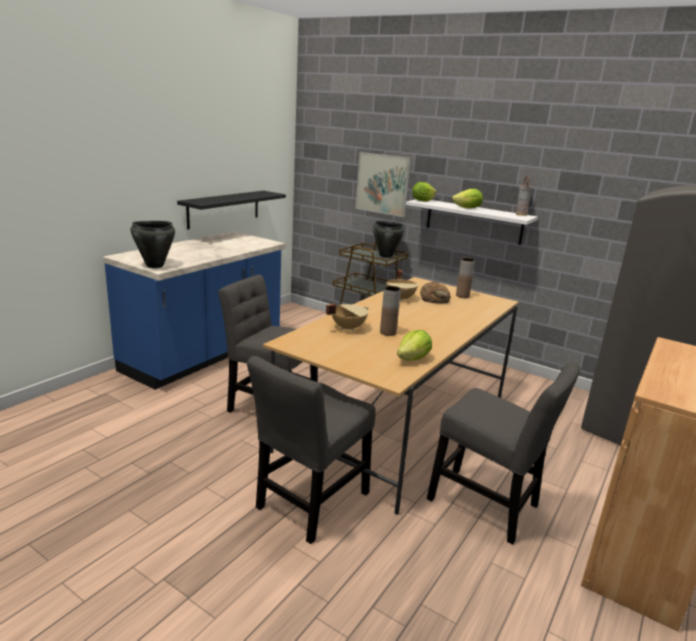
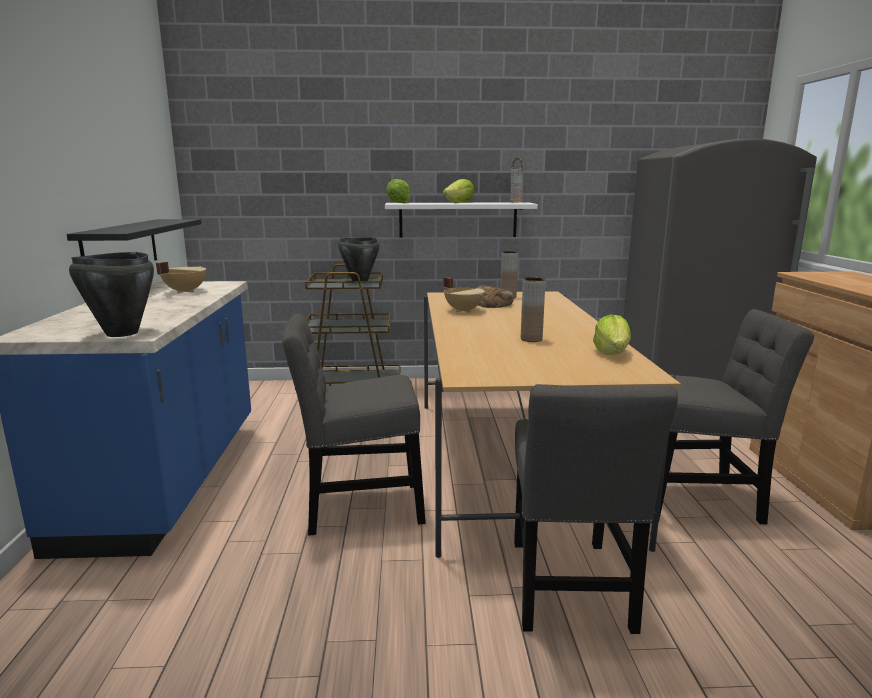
camera: 35 degrees left, 5 degrees down
beige cooking pot [326,304,369,331] -> beige cooking pot moved to [156,262,206,294]
picture [356,152,411,217] -> none

